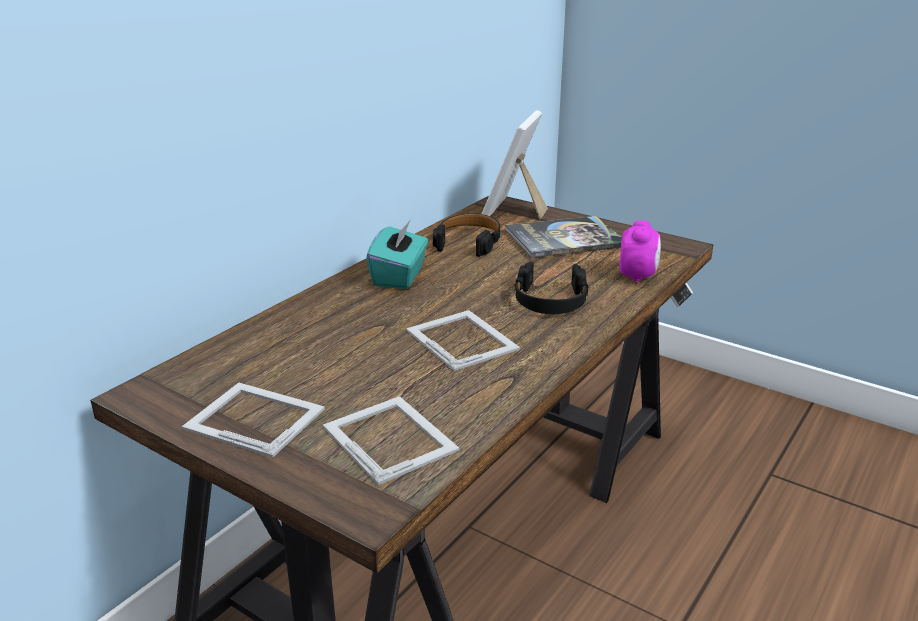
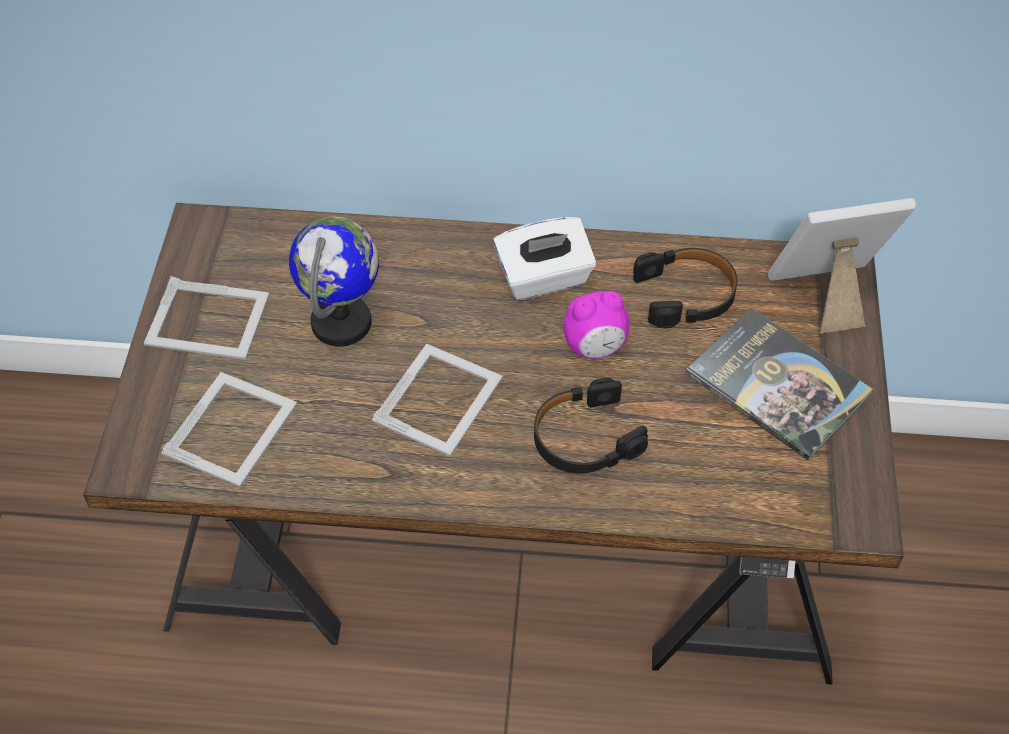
camera: 60 degrees right, 25 degrees up
picture frame [182,383,325,458] -> picture frame turned 105 degrees clockwise [144,276,270,360]
turquoise tissue box [367,221,428,289] -> white tissue box [493,217,596,300]
alarm clock [619,220,661,283] -> alarm clock moved to [563,291,630,359]
none -> globe [289,216,379,346]

